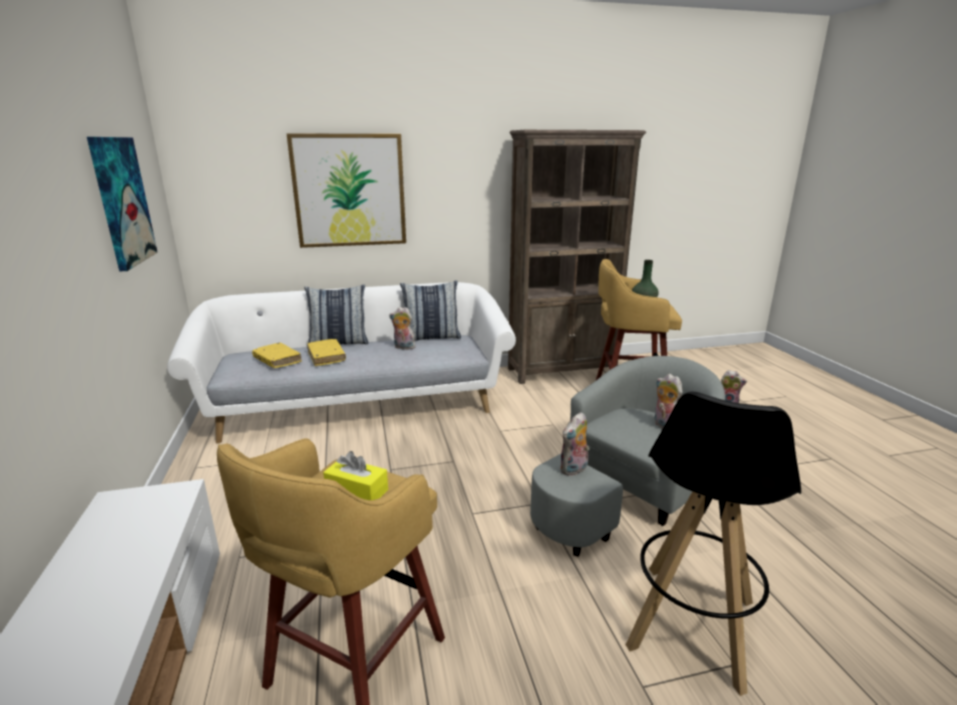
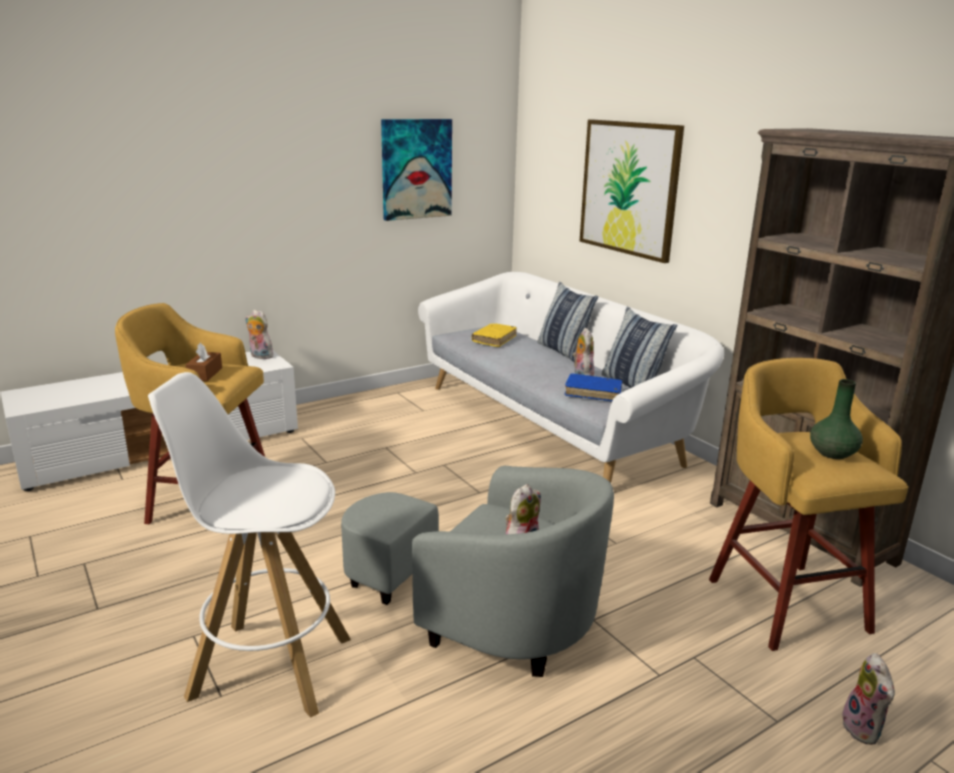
camera: 70 degrees right, 0 degrees up
yellow book [307,339,346,366] -> none
yellow tissue box [323,451,388,500] -> brown tissue box [185,343,222,381]
plush toy [560,412,590,476] -> plush toy moved to [245,310,273,359]
black stool [626,392,801,696] -> white stool [148,372,351,718]
none -> blue book [564,373,622,401]

